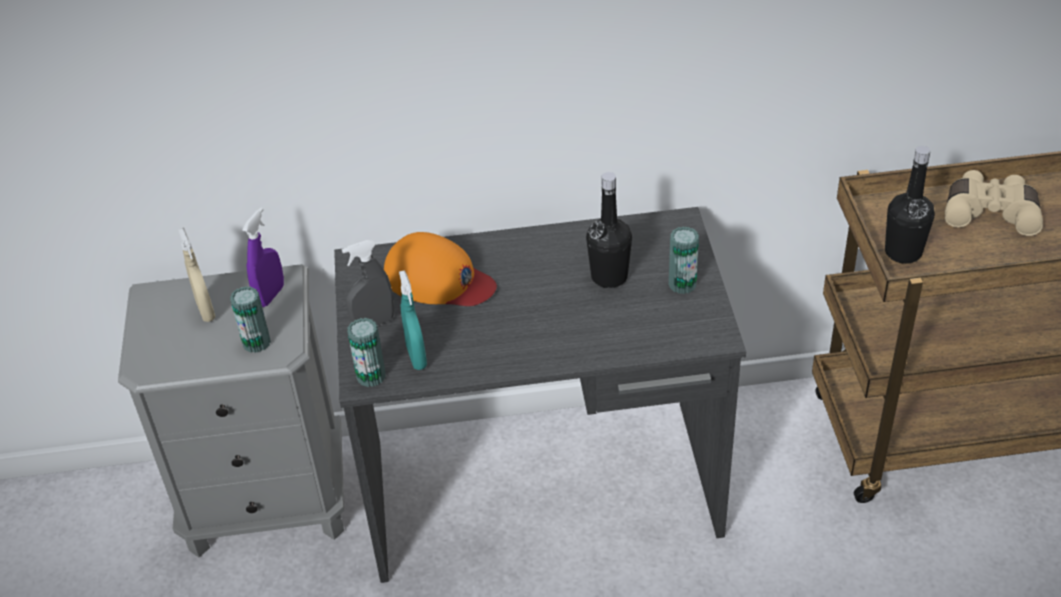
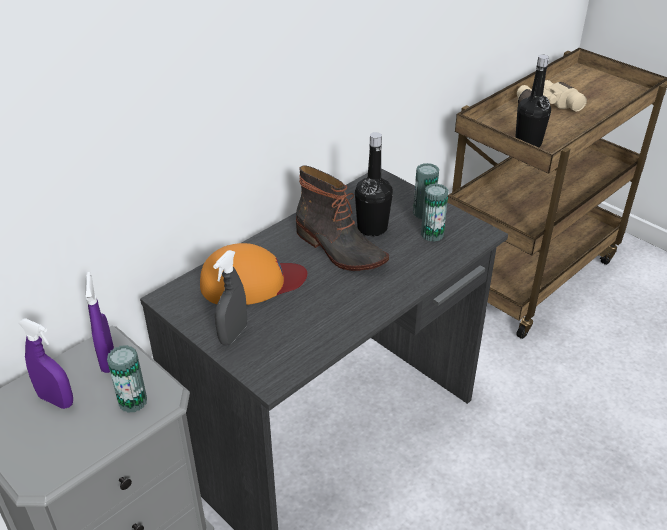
camera: 40 degrees left, 5 degrees down
beige spray bottle [178,228,216,322] -> purple spray bottle [18,318,73,409]
can [347,318,386,387] -> can moved to [421,184,449,242]
turquoise spray bottle [399,270,427,370] -> none
none -> boot [296,165,389,271]

